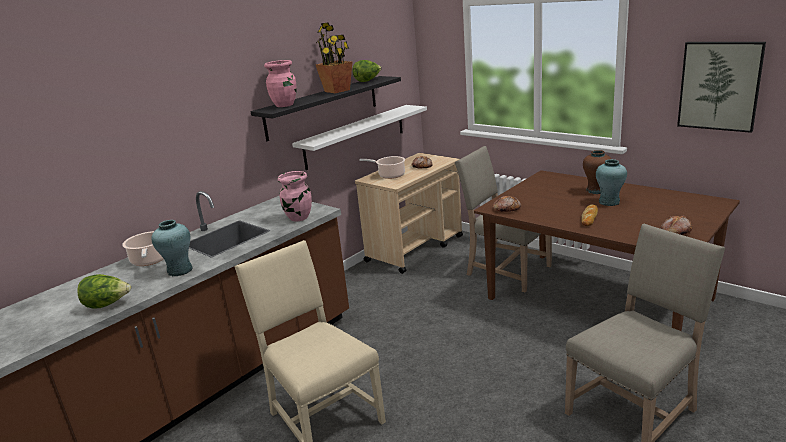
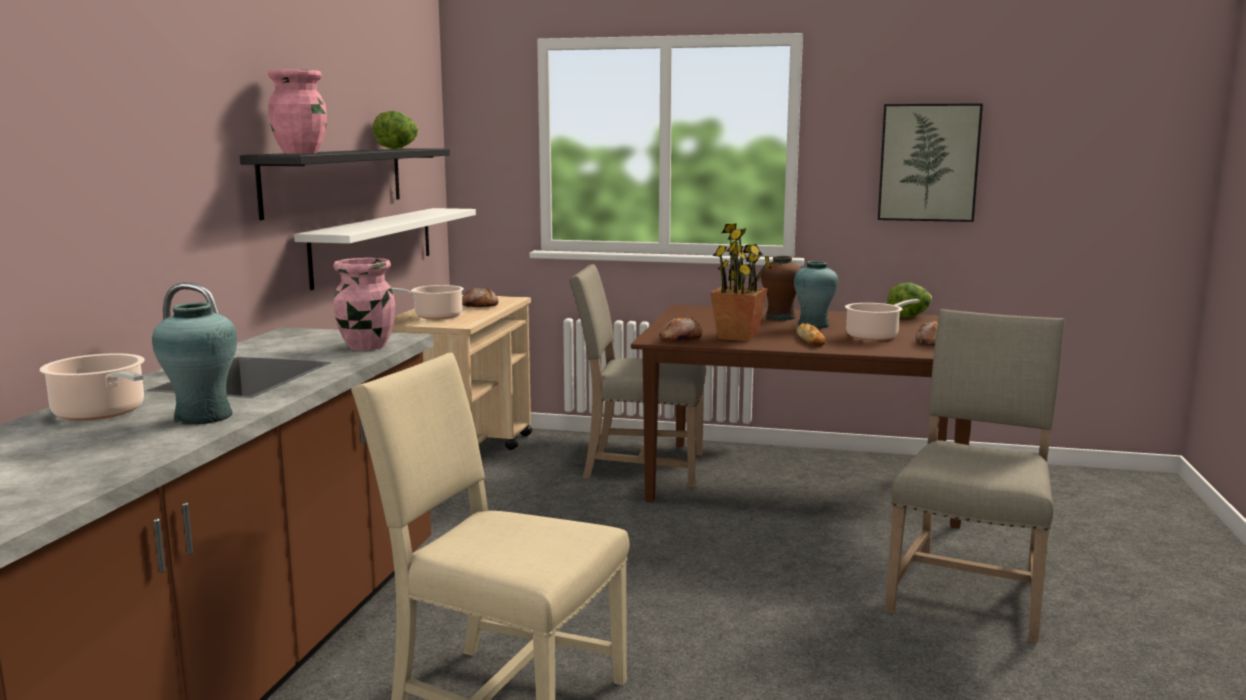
camera: 30 degrees left, 10 degrees down
lettuce [77,274,131,309] -> lettuce moved to [887,283,932,318]
potted plant [316,23,352,93] -> potted plant moved to [710,224,772,342]
none -> cooking pot [845,299,920,341]

